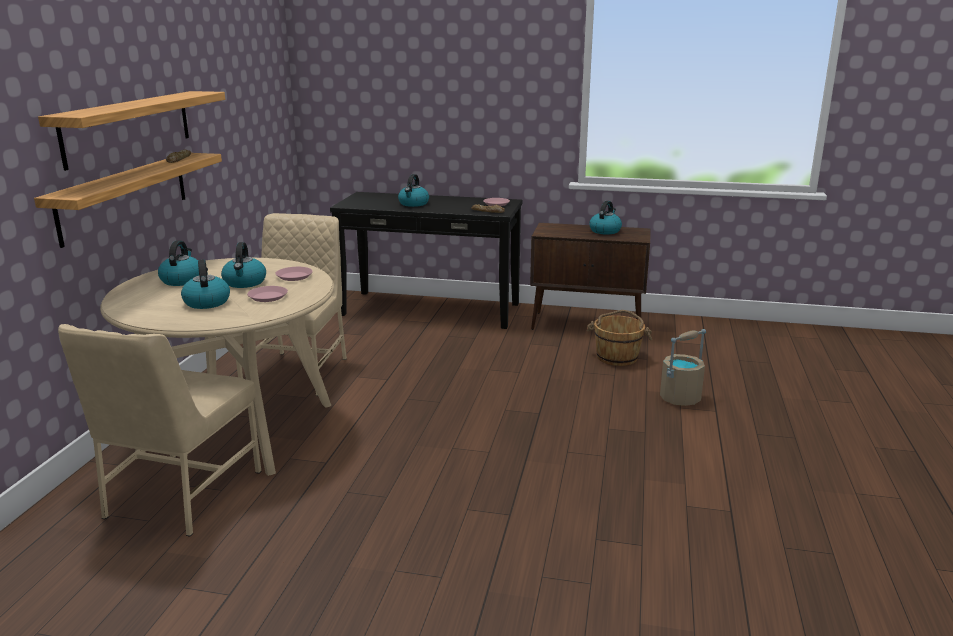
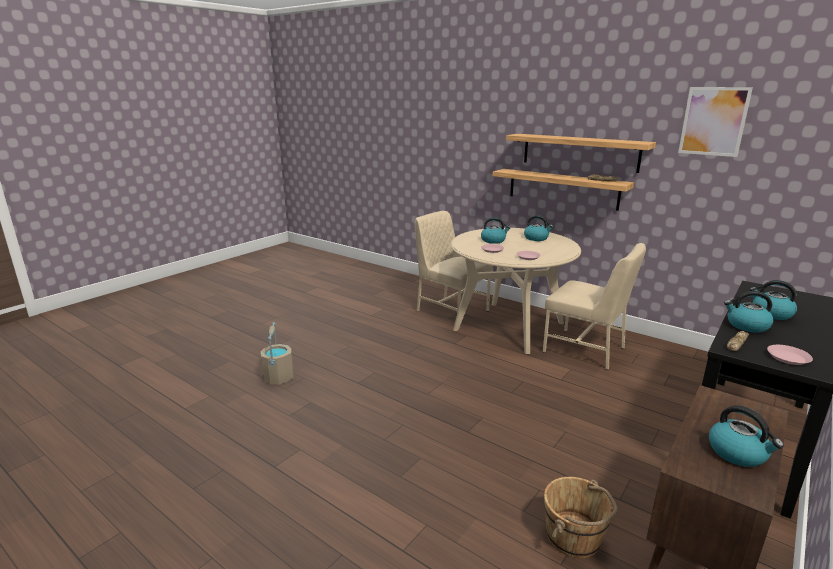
camera: 115 degrees right, 0 degrees up
kettle [221,242,266,288] -> kettle moved to [724,291,774,333]
beige bucket [660,329,706,406] -> beige bucket moved to [260,322,294,384]
none -> picture [678,87,753,157]

